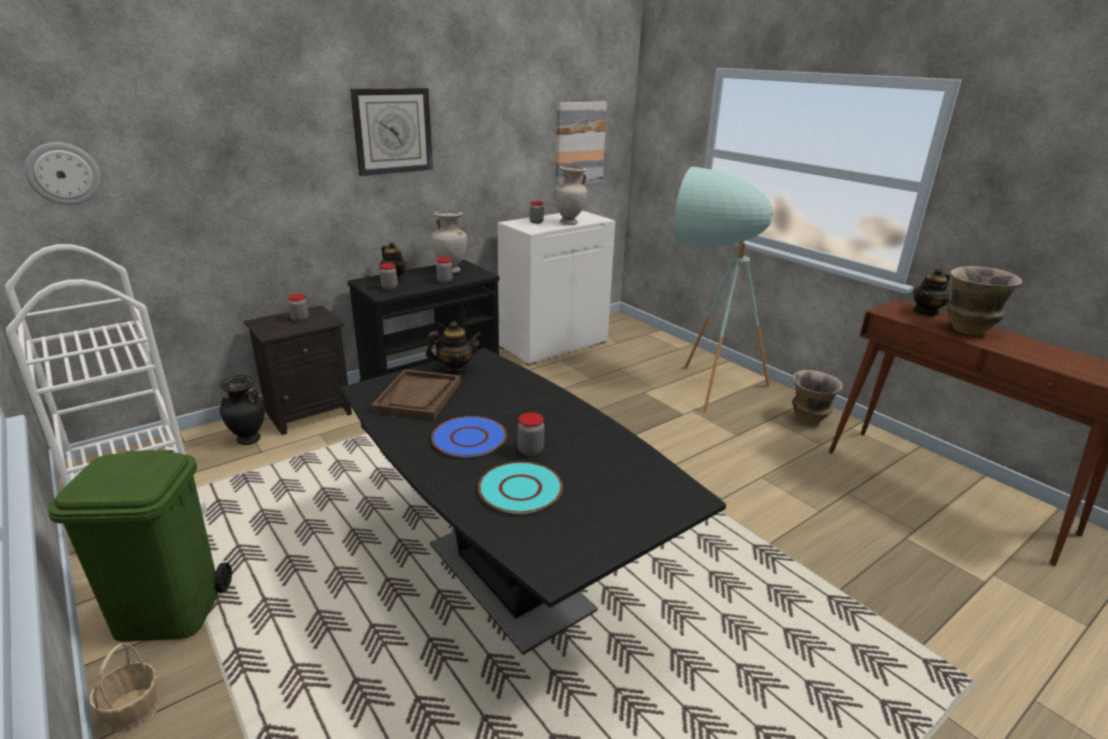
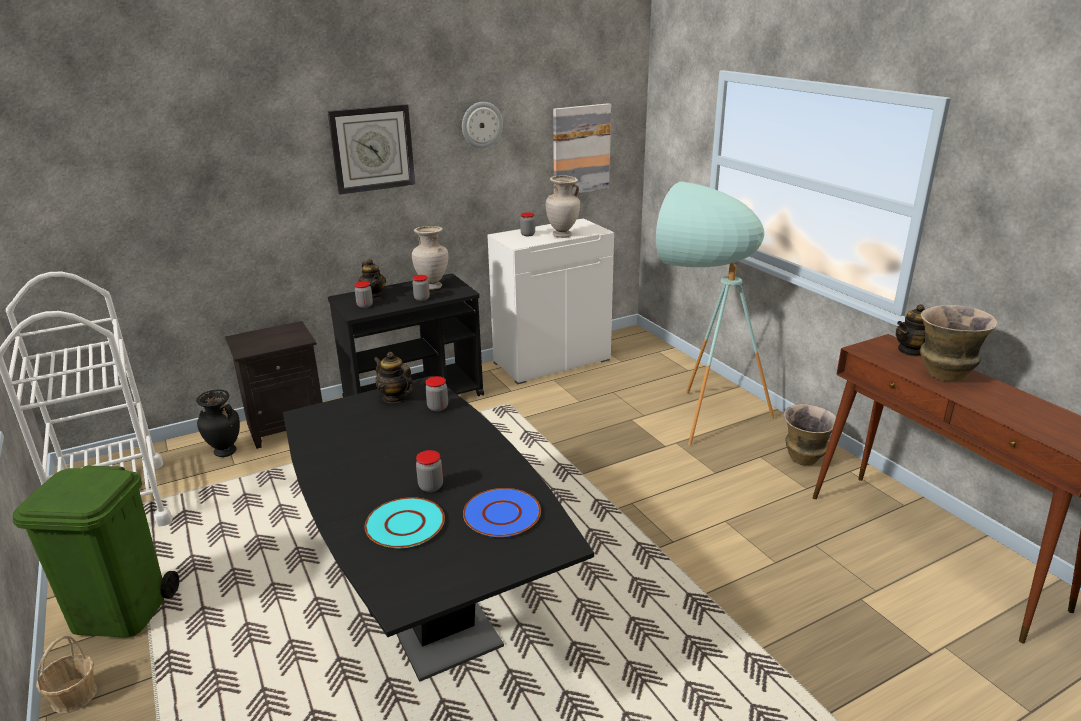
camera: 10 degrees right, 0 degrees up
wall clock [25,142,101,205] -> wall clock moved to [462,102,503,148]
jar [288,294,308,322] -> jar moved to [425,376,448,412]
brown tray [371,369,461,420] -> none
teapot [426,321,482,373] -> teapot turned 135 degrees counterclockwise [374,352,413,403]
blue plate [431,416,507,458] -> blue plate moved to [463,488,541,537]

